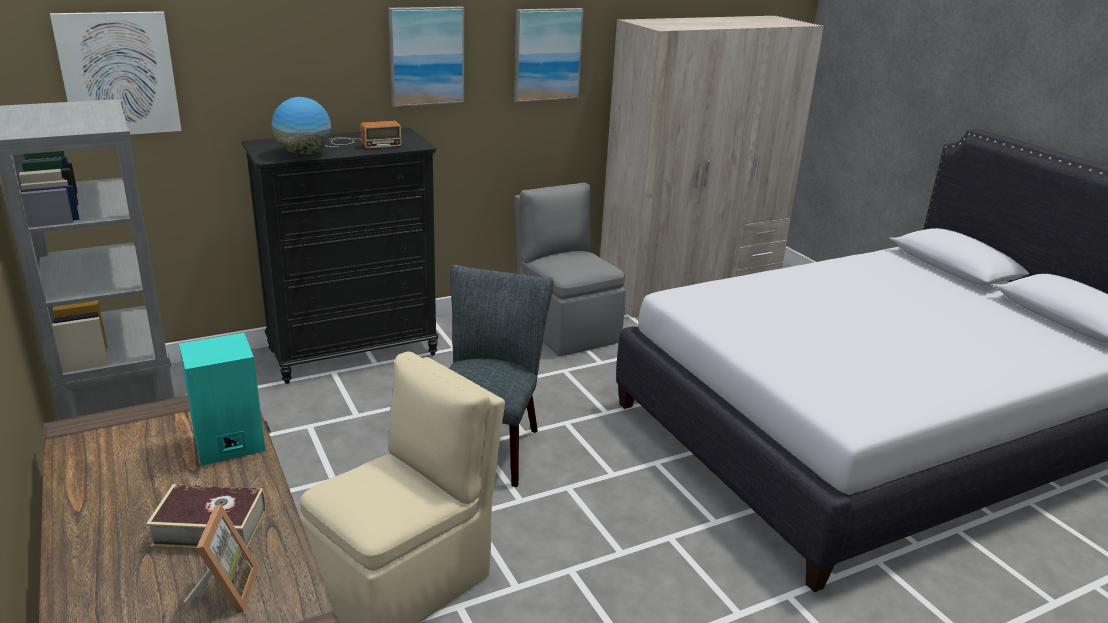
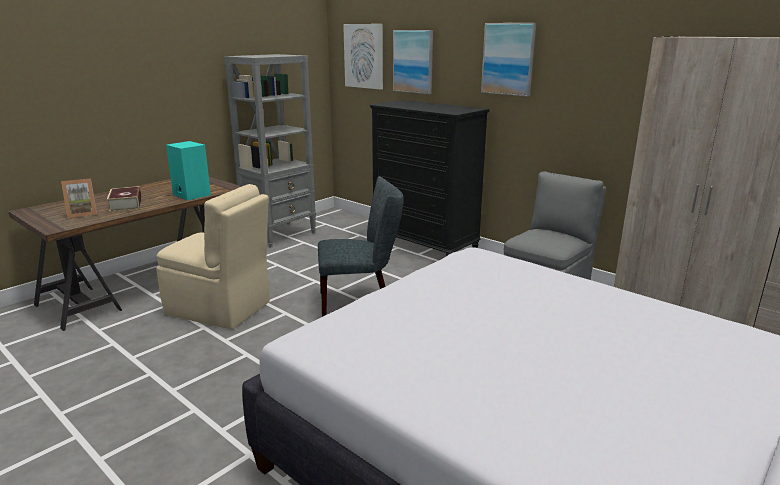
camera: 70 degrees right, 5 degrees down
globe [272,97,331,155] -> none
radio [325,121,402,148] -> none
picture [514,8,584,102] -> picture moved to [393,30,433,94]

